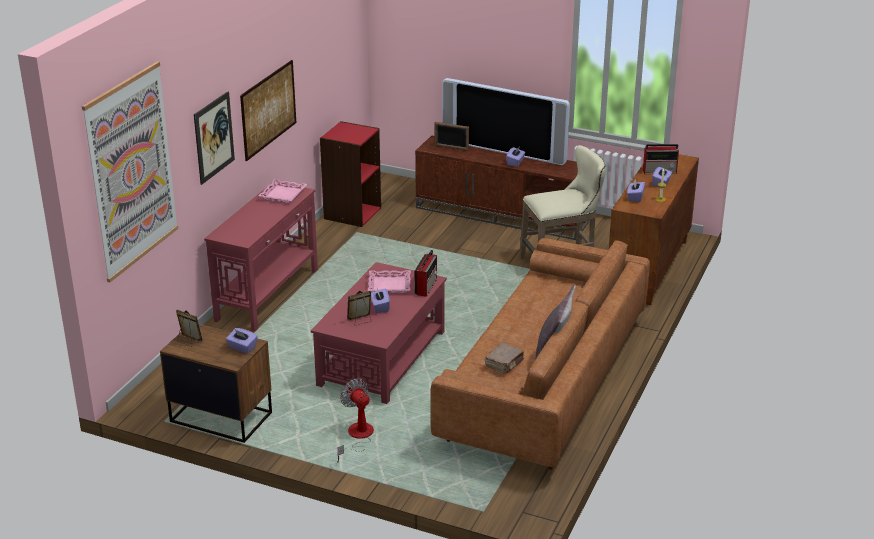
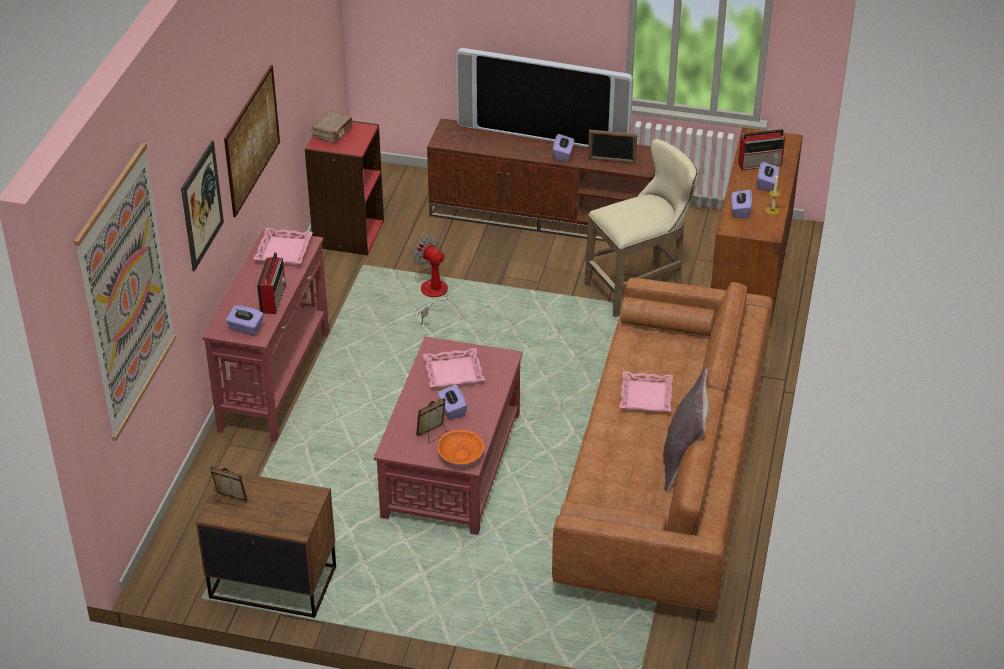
camera: 10 degrees left, 10 degrees up
purple tissue box [226,328,258,354] -> purple tissue box moved to [226,305,264,335]
fan [337,378,374,462] -> fan moved to [412,235,448,325]
radio [415,250,437,297] -> radio moved to [257,252,286,314]
picture frame [435,122,469,151] -> picture frame moved to [588,130,638,164]
brown book [485,343,524,374] -> brown book moved to [312,110,353,143]
none -> orange bowl [437,430,484,464]
none -> pink tray [620,371,673,412]

